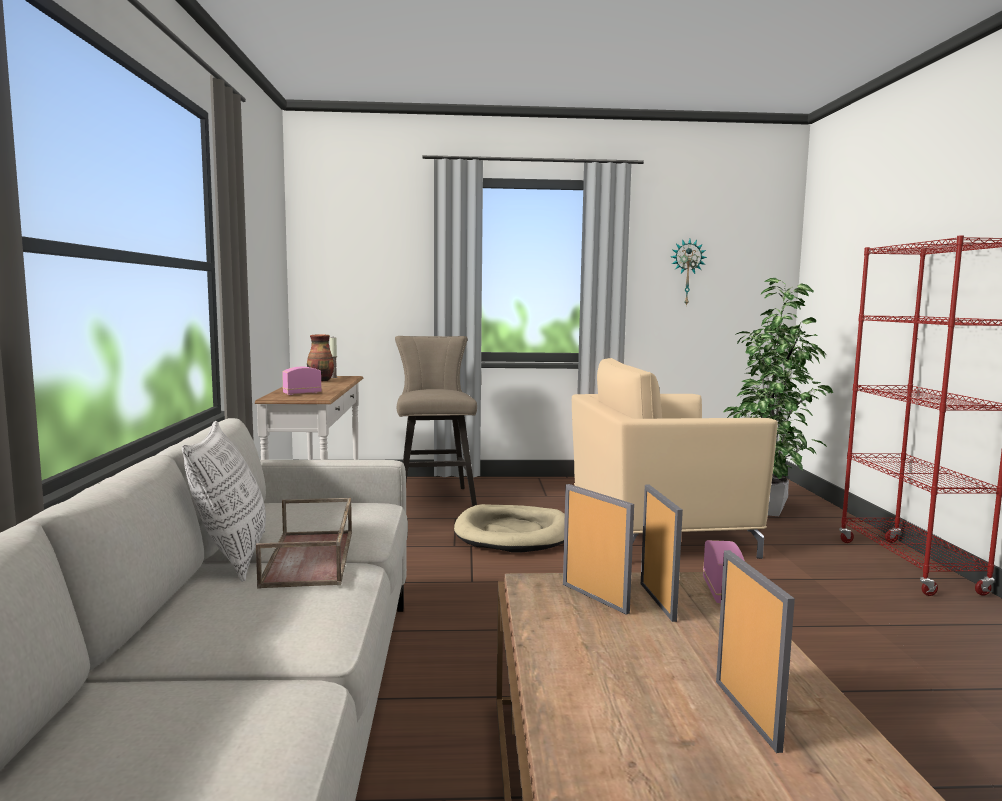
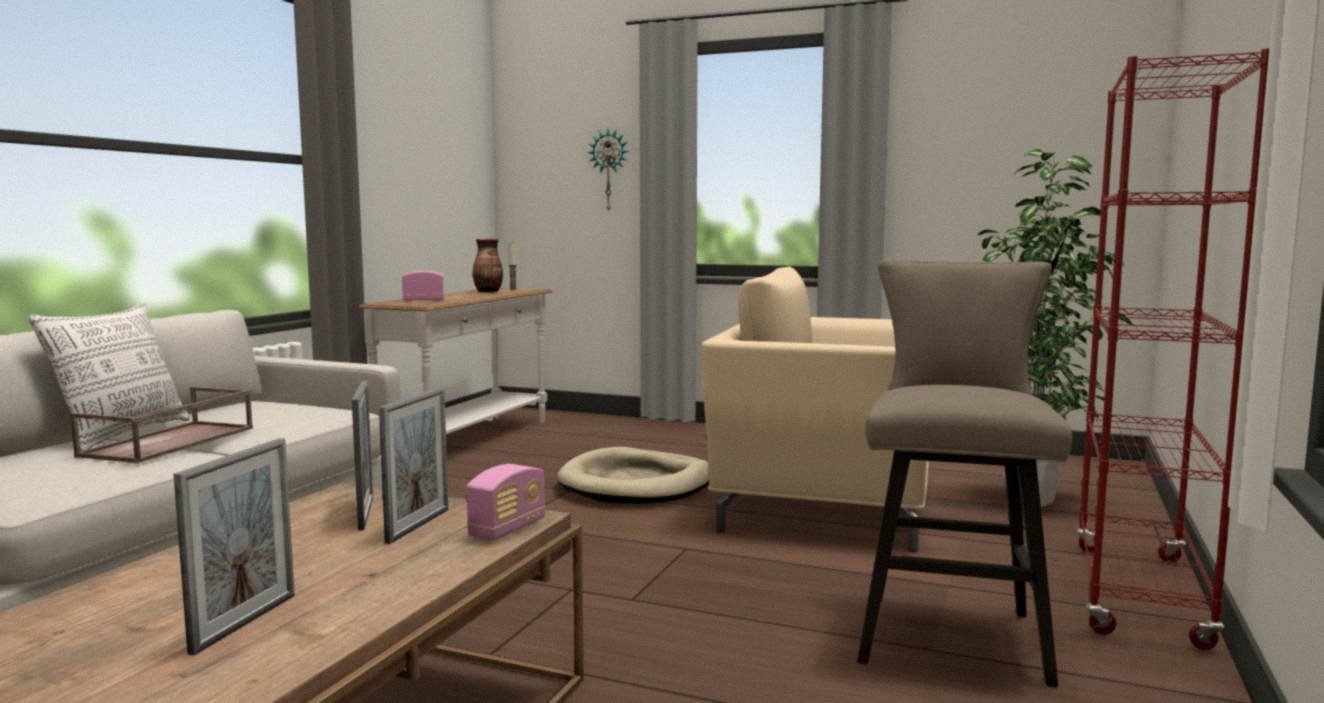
camera: 25 degrees right, 0 degrees up
beige stool [395,336,477,506] -> beige stool moved to [857,260,1072,687]
wall clock [671,239,707,306] -> wall clock moved to [587,129,629,213]

